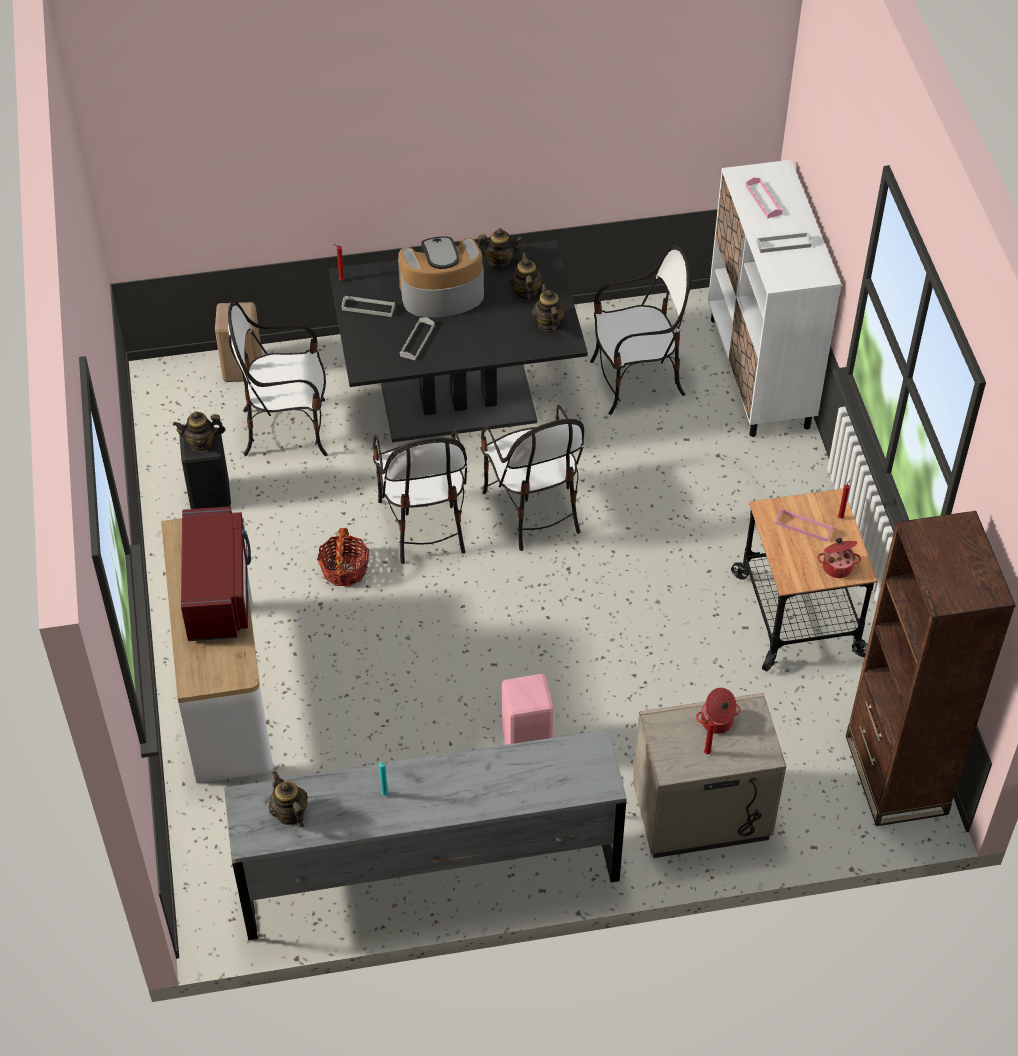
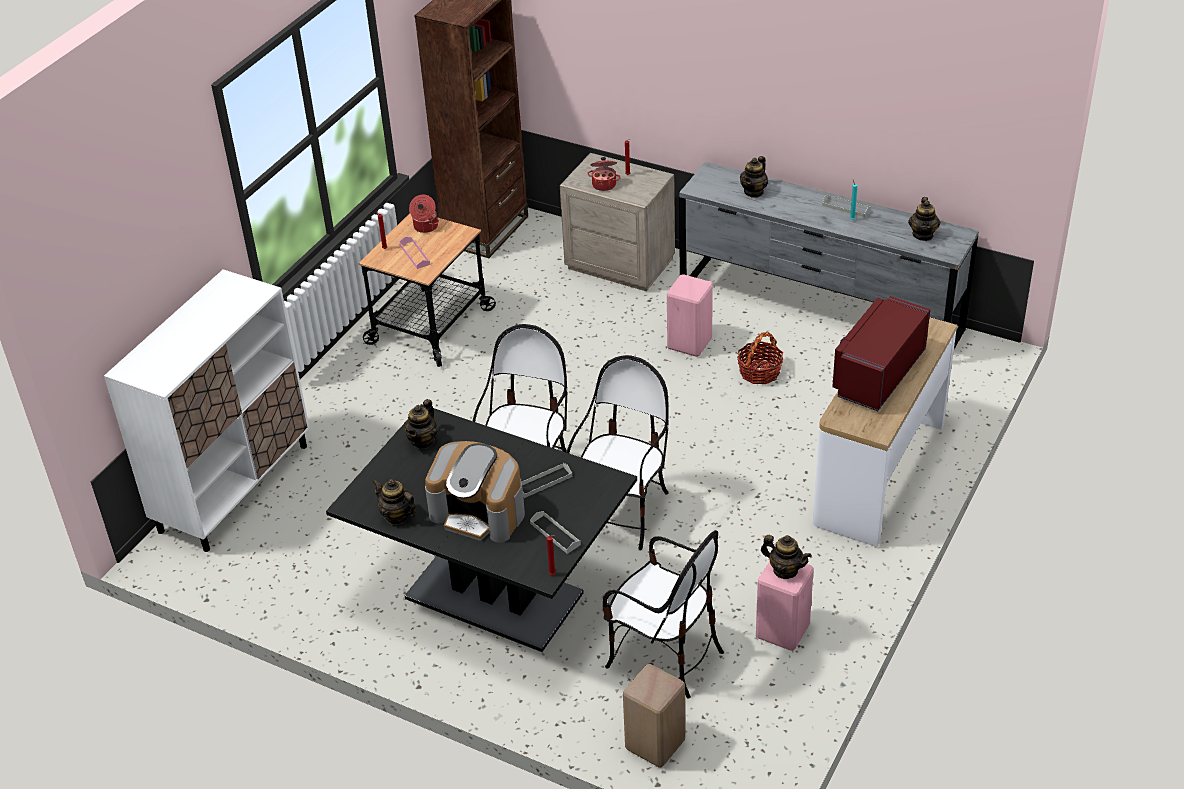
camera: 140 degrees left, 10 degrees down
black stool [180,428,231,509] -> pink stool [756,561,814,651]
basket [317,528,369,587] -> basket moved to [737,332,783,384]
teapot [510,252,543,300] -> teapot moved to [740,156,768,198]
chair [590,245,691,415] -> none
pink tray [745,177,783,219] -> none
grey tray [756,232,812,253] -> grey tray moved to [822,195,871,217]

